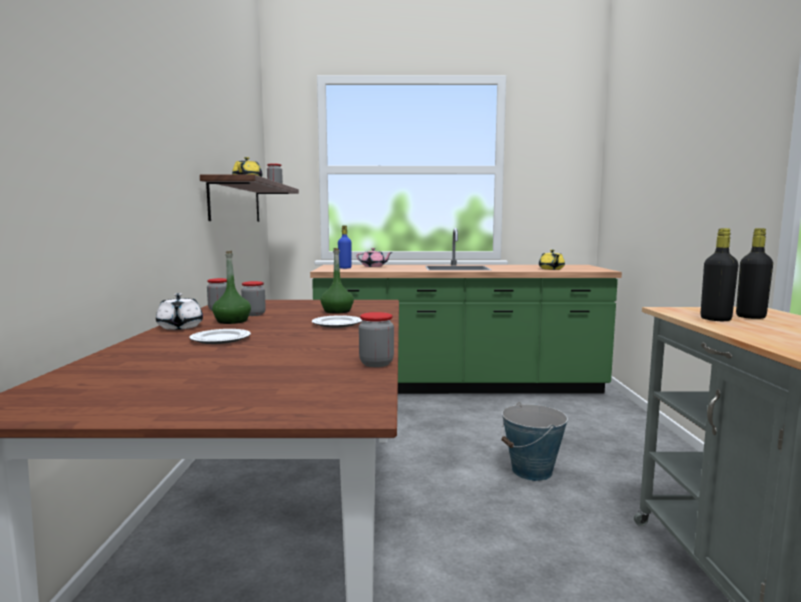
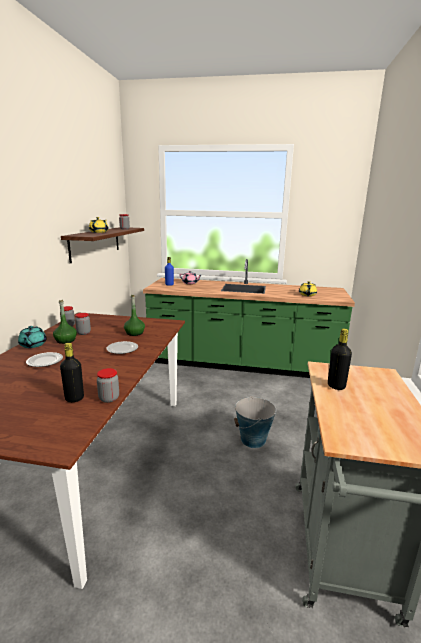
camera: 10 degrees right, 10 degrees up
white teapot [156,293,203,330] -> turquoise teapot [18,326,47,348]
black bottle [736,228,773,319] -> black bottle moved to [60,343,84,402]

